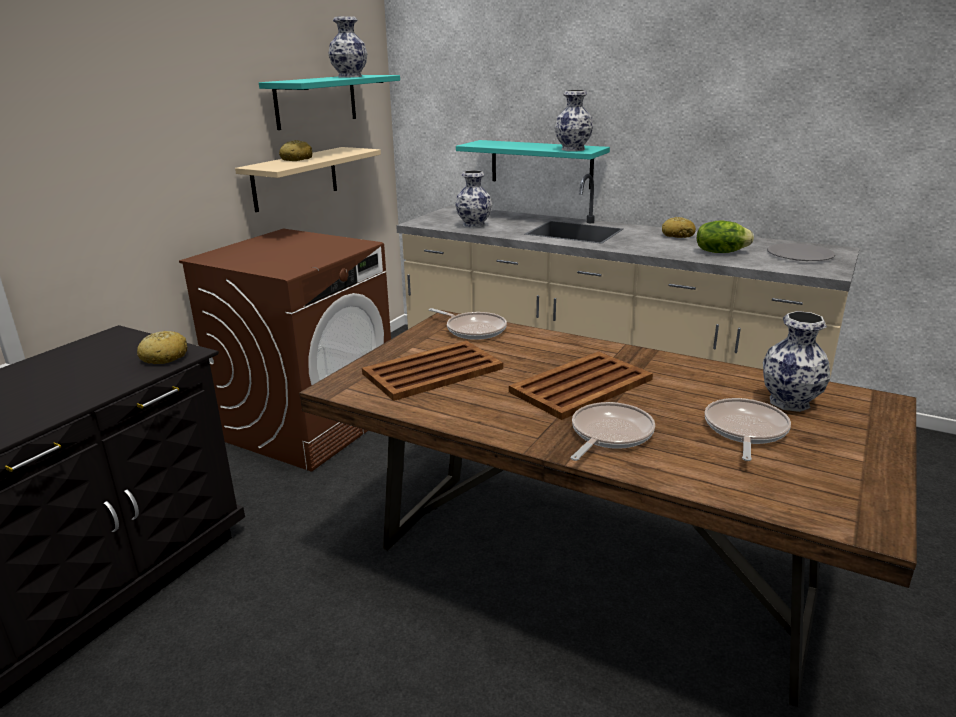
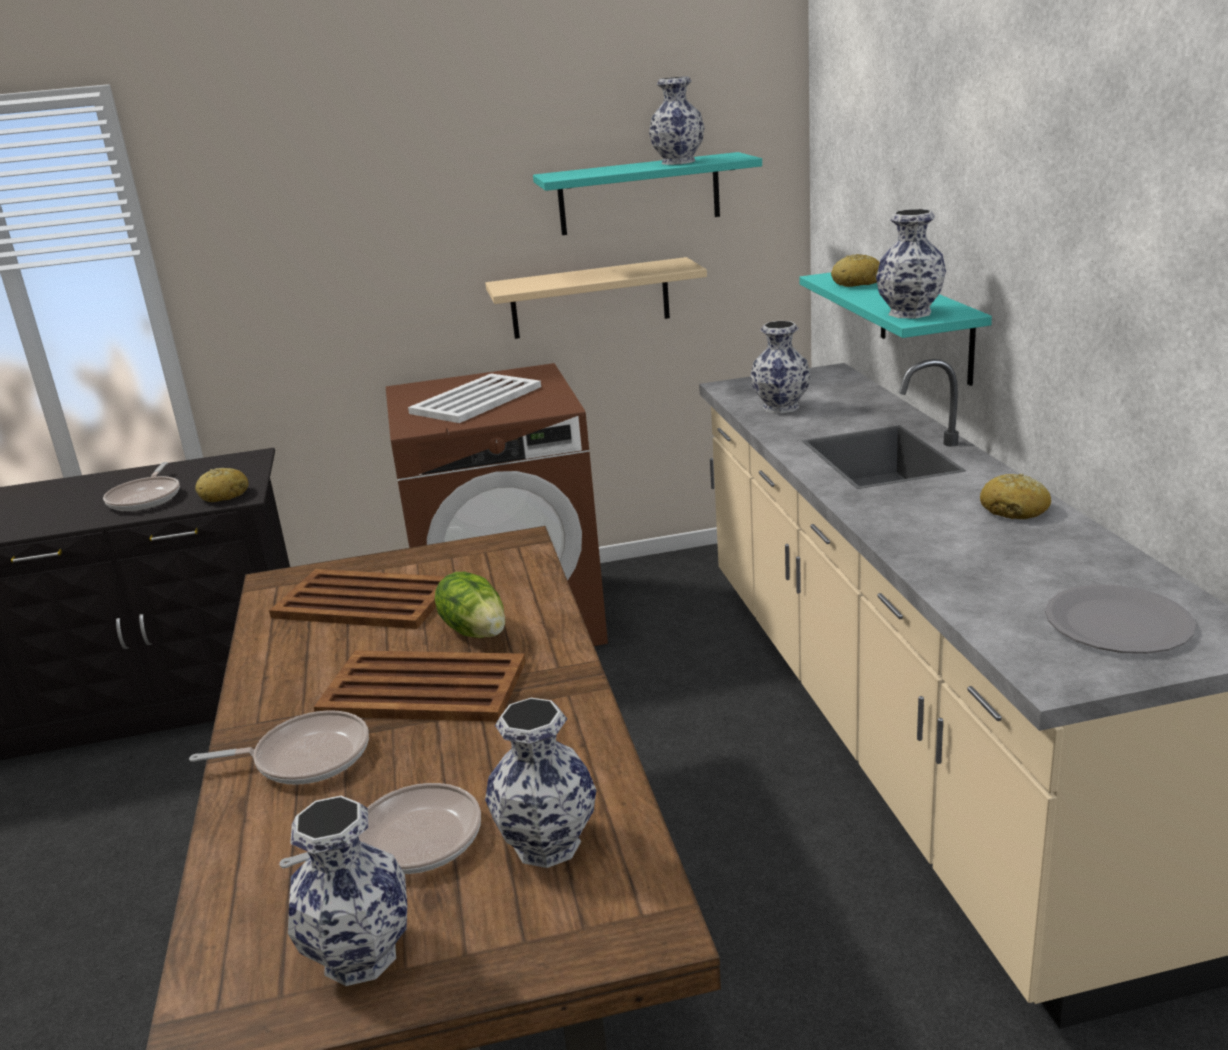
camera: 50 degrees right, 0 degrees up
bread [279,140,312,161] -> bread moved to [831,254,880,287]
frying pan [429,308,507,340] -> frying pan moved to [103,462,180,511]
lettuce [697,220,754,253] -> lettuce moved to [435,572,505,638]
none -> vase [288,796,407,986]
none -> white tray [408,373,541,423]

